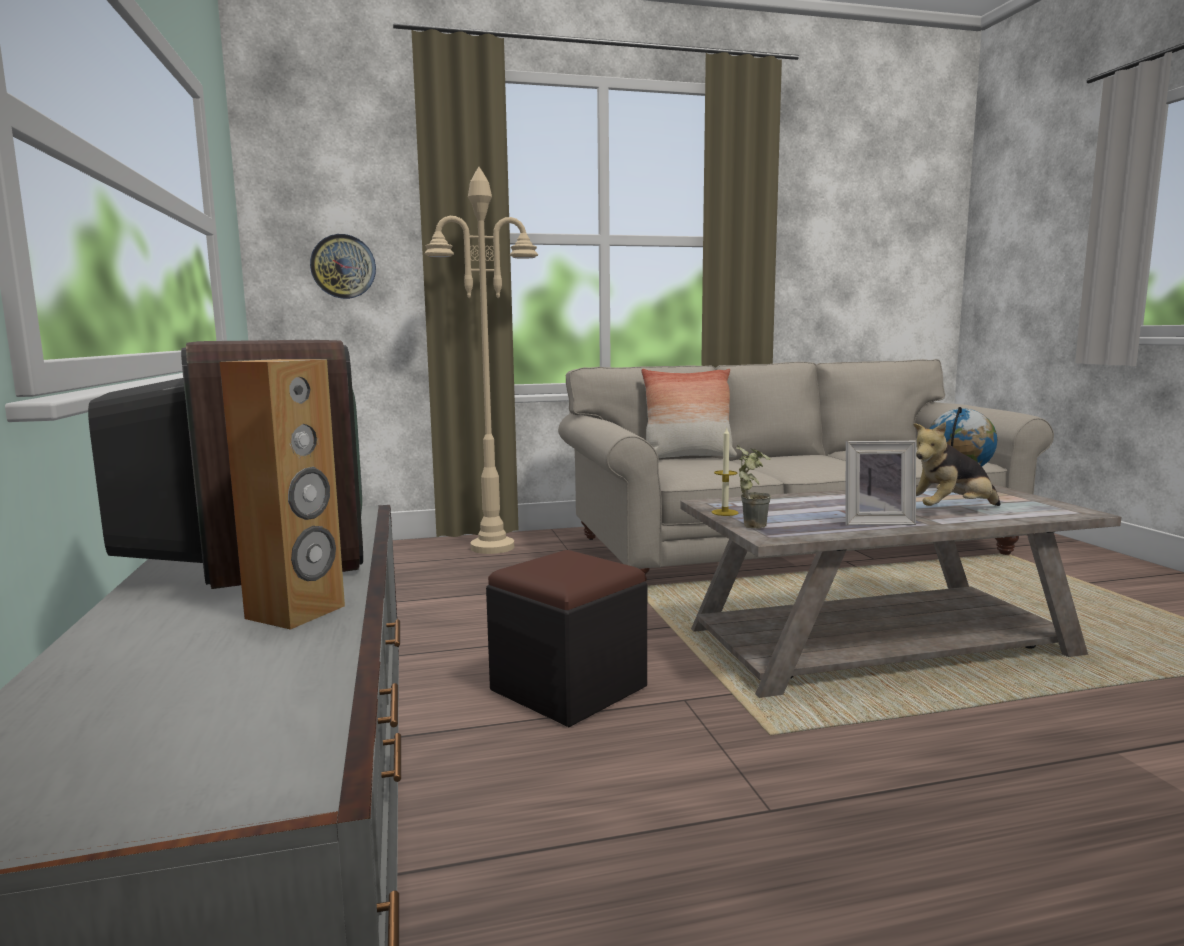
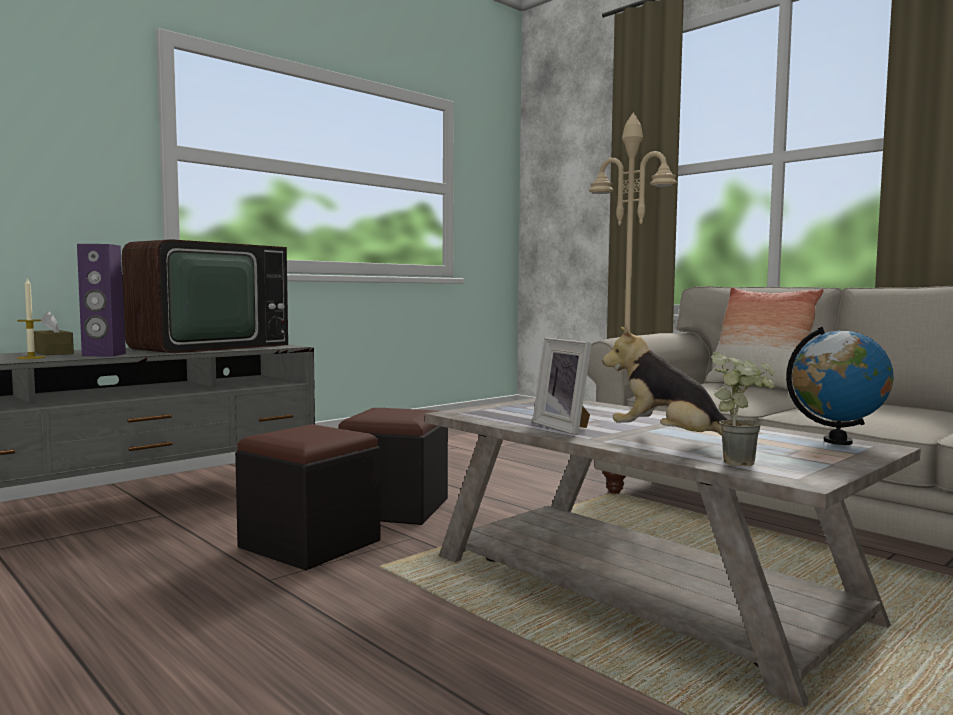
camera: 60 degrees right, 5 degrees down
brown speaker [220,359,345,630] -> purple speaker [77,244,126,356]
wall clock [310,234,376,299] -> none
candle [712,426,738,516] -> candle moved to [17,277,46,359]
potted plant [736,445,771,528] -> potted plant moved to [711,352,775,466]
none -> brown tissue box [34,311,74,355]
none -> black ottoman [235,424,380,570]

